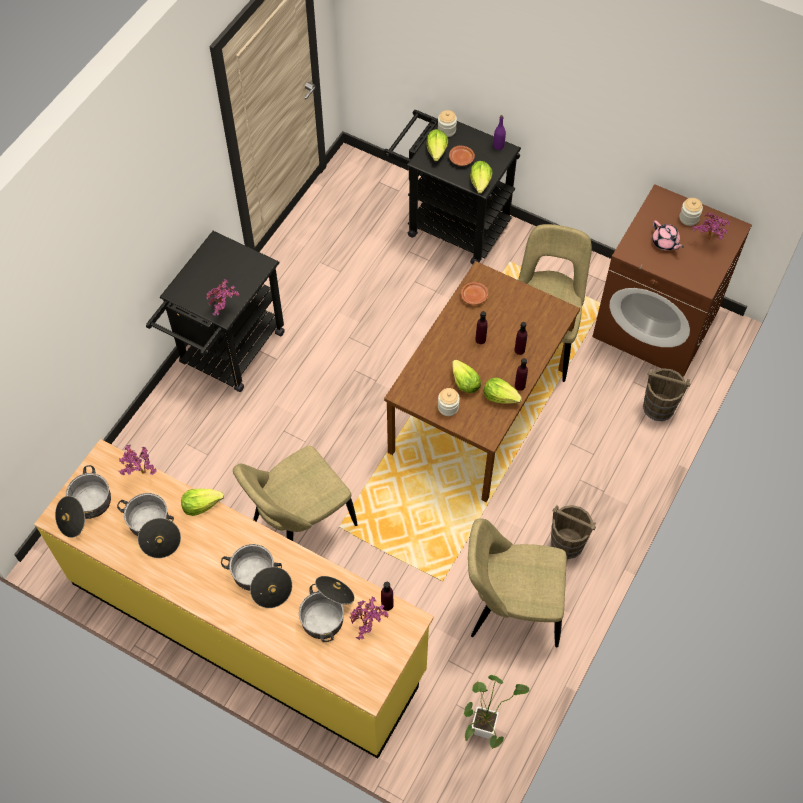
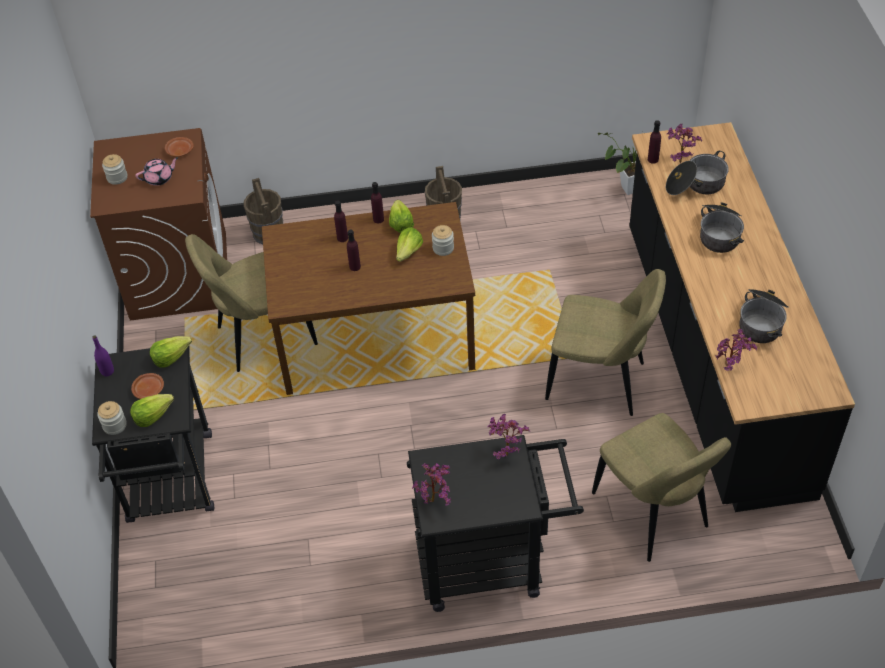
camera: 125 degrees left, 10 degrees down
yellow counter [34,439,434,758] -> black counter [629,122,855,512]
cooking pot [55,465,111,538] -> none
lettuce [181,489,224,516] -> none
brown plate [461,282,488,305] -> brown plate moved to [165,137,194,157]
beige chair [468,518,567,648] -> beige chair moved to [592,413,731,562]
pink teapot [652,220,684,250] -> pink teapot turned 45 degrees clockwise [135,157,179,186]
potted plant [692,212,730,240] -> potted plant moved to [412,463,451,506]

